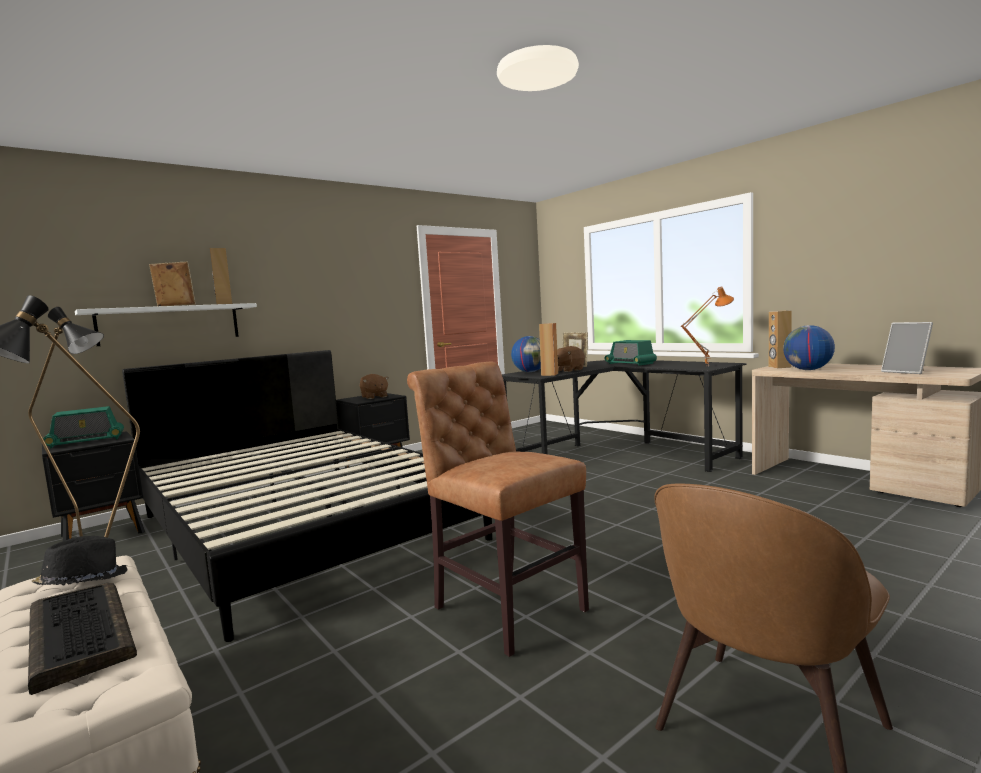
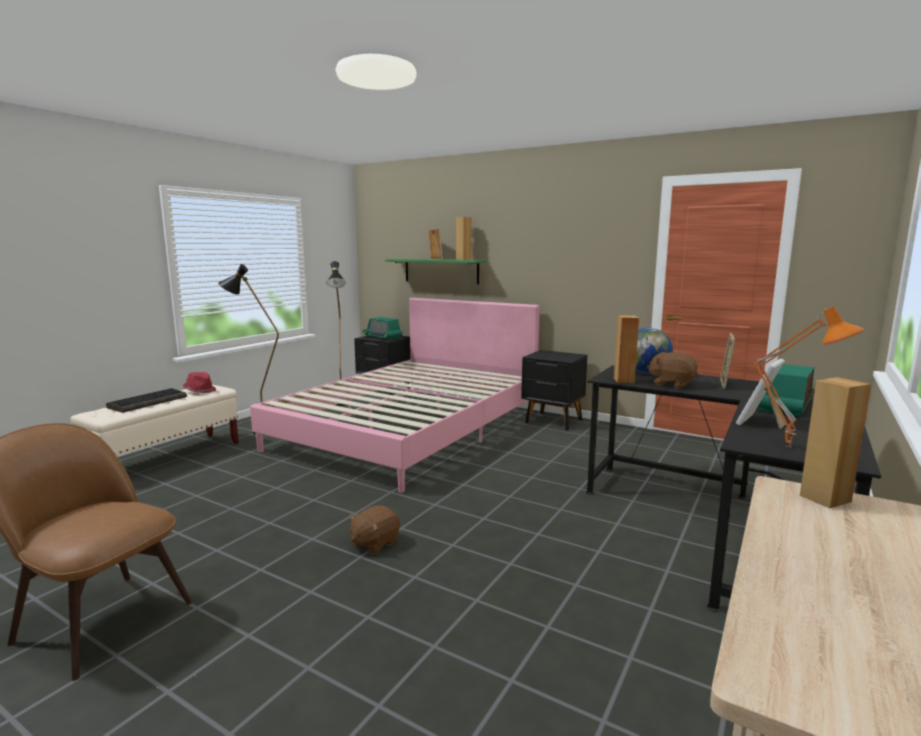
camera: 70 degrees right, 5 degrees up
black hat [32,536,128,585] -> red hat [183,372,216,393]
white shelf [75,303,257,346] -> green shelf [385,259,487,284]
black bed [122,350,492,642] -> pink bed [250,297,540,493]
brown plush toy [360,374,389,399] -> brown plush toy moved to [349,505,400,554]
brown chair [407,362,589,657] -> none
globe [783,325,835,370] -> none
picture frame [881,322,933,374] -> picture frame moved to [736,359,785,429]

